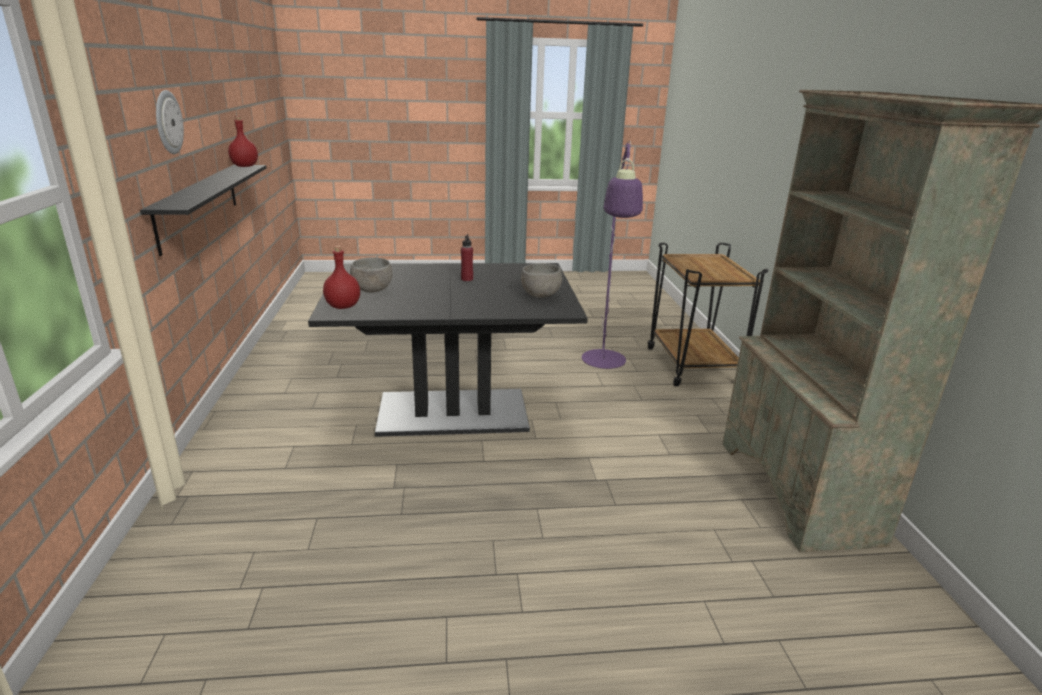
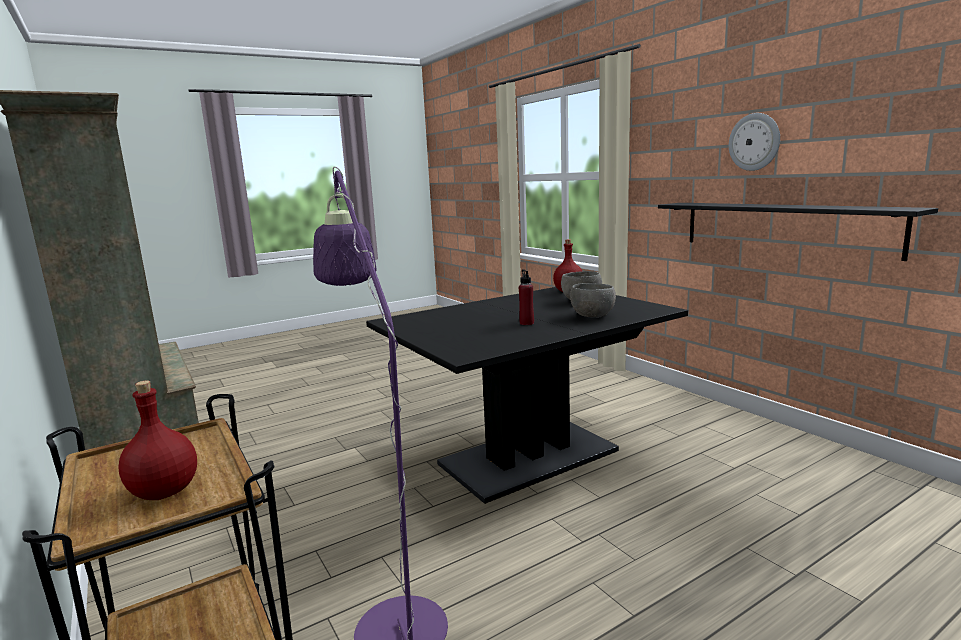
camera: 155 degrees right, 10 degrees down
red bottle [228,116,258,167] -> red bottle moved to [118,381,197,500]
grey bowl [521,263,562,298] -> grey bowl moved to [570,283,616,318]

